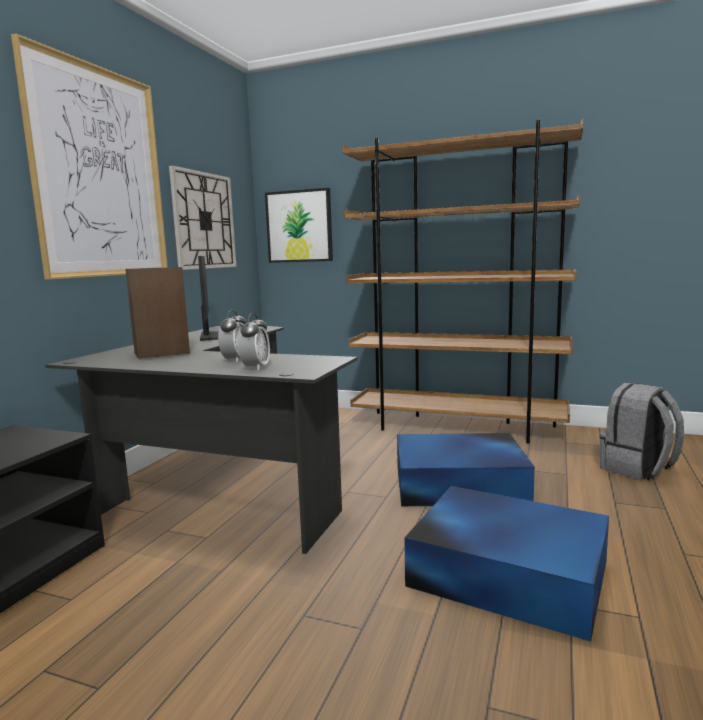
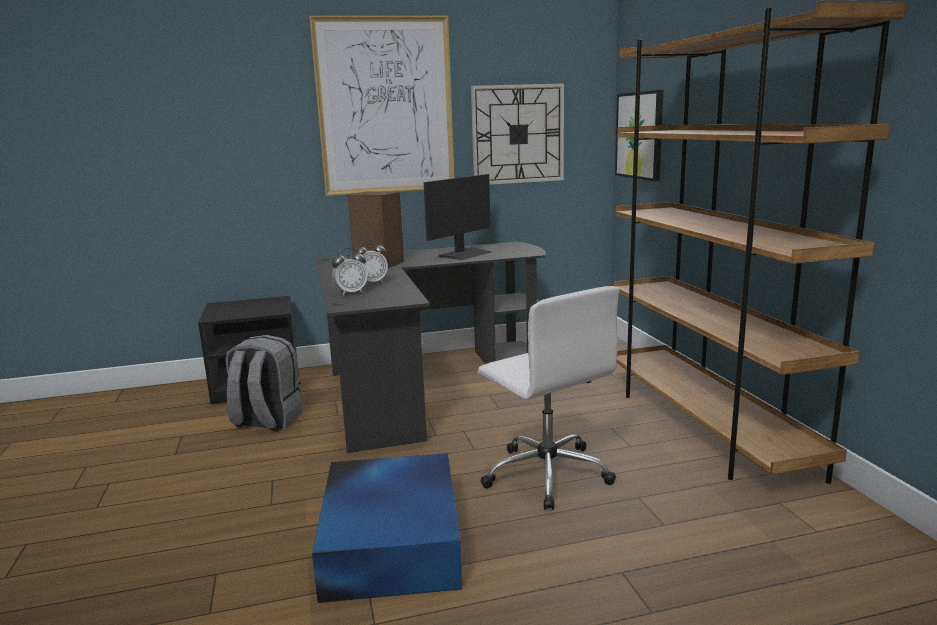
camera: 55 degrees right, 5 degrees up
blue storage box [397,433,535,506] -> white office chair [478,286,620,510]
grey backpack [599,383,684,480] -> grey backpack moved to [226,335,303,431]

